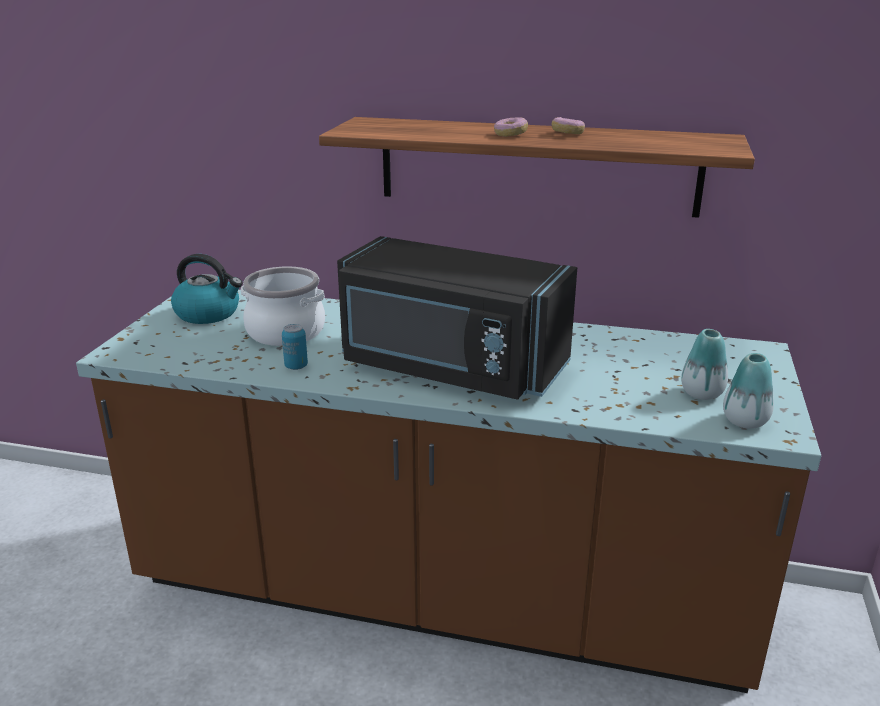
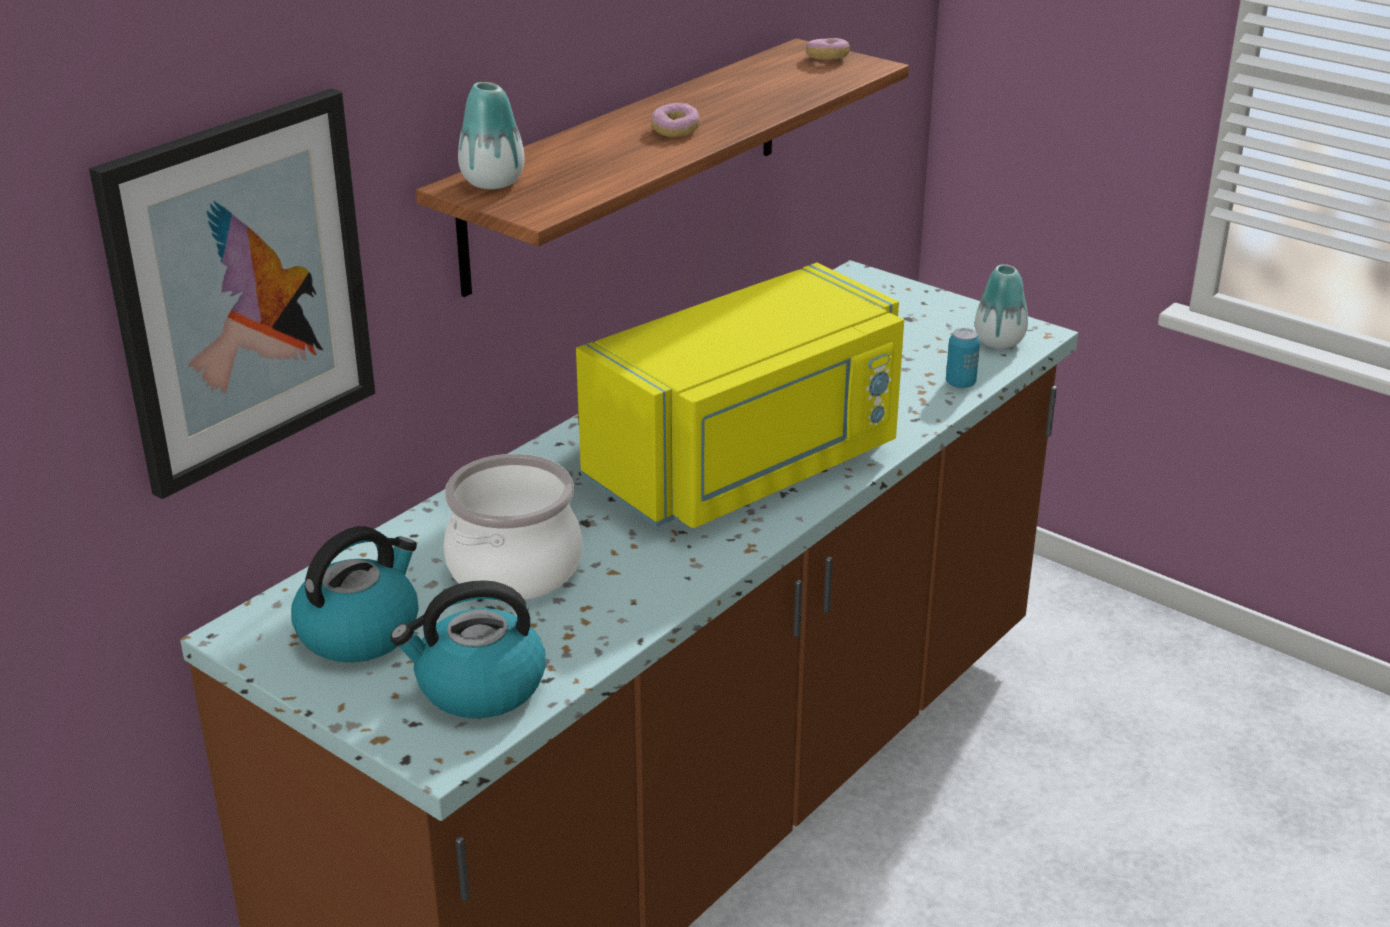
camera: 65 degrees left, 5 degrees up
can [282,324,308,370] -> can moved to [946,328,980,388]
black microwave [337,236,577,400] -> yellow microwave [576,263,904,528]
donut [552,117,585,134] -> donut moved to [806,38,850,60]
vase [681,329,728,400] -> vase moved to [458,82,525,189]
none -> picture [89,88,375,499]
none -> kettle [390,580,546,718]

